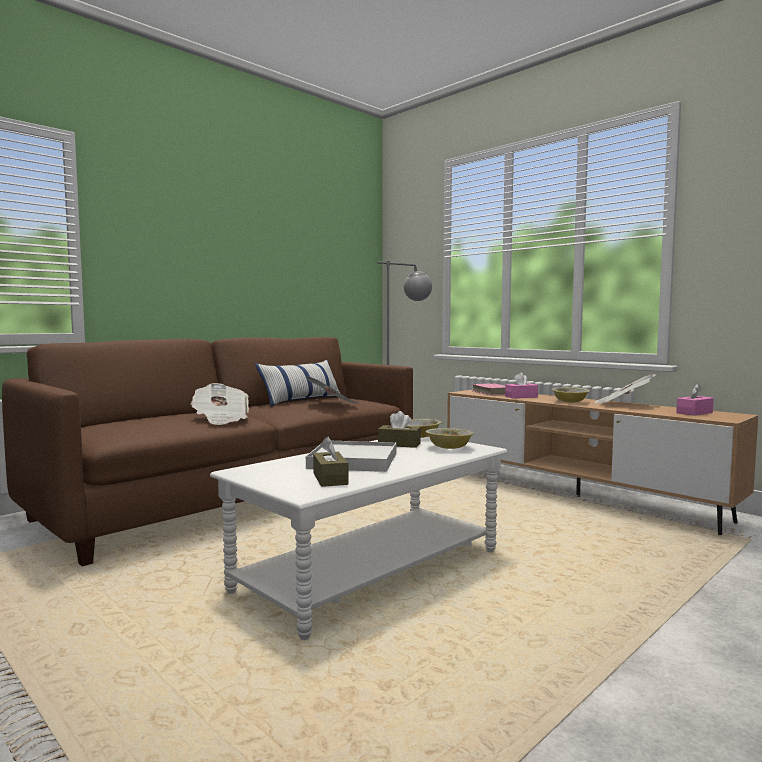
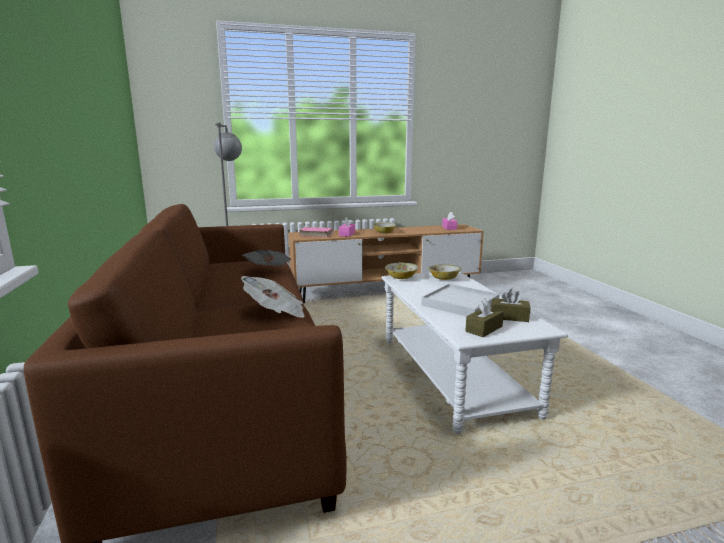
camera: 60 degrees left, 10 degrees up
pillow [255,360,340,407] -> none
brown tissue box [378,411,421,448] -> brown tissue box moved to [465,298,504,337]
newspaper [595,374,656,404] -> none

